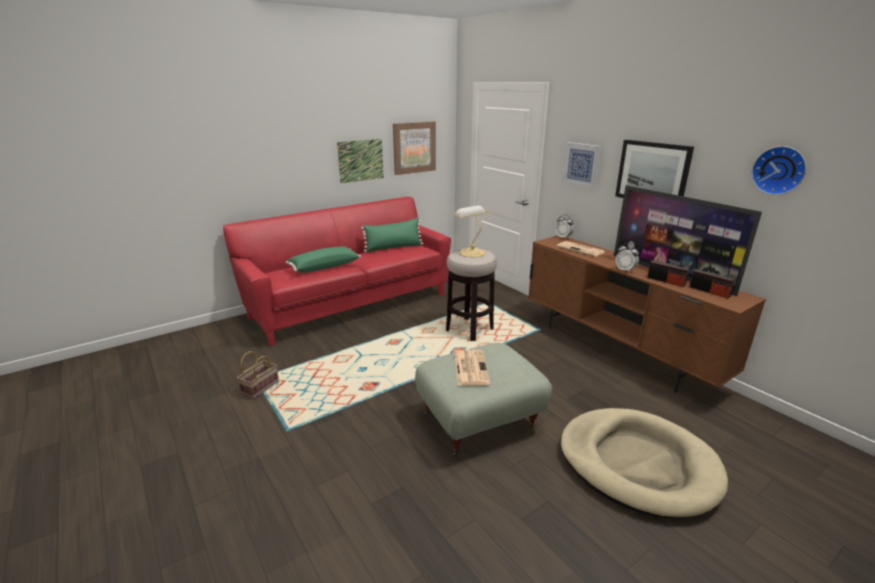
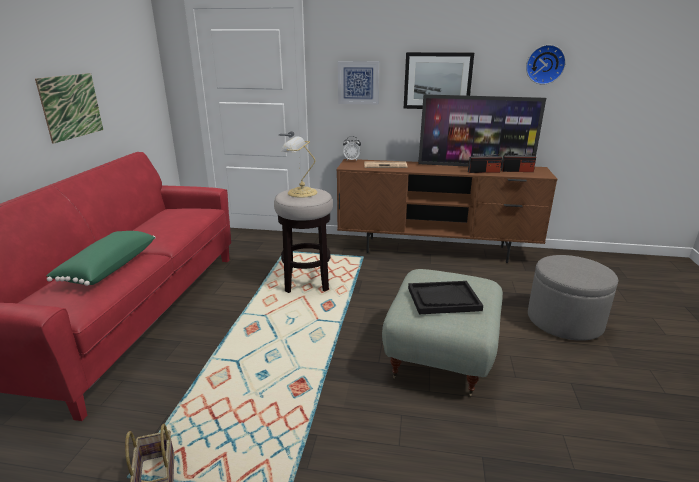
camera: 45 degrees left, 0 degrees up
green pillow [361,218,423,252] -> none
picture [393,121,436,175] -> none
newspaper [455,350,490,385] -> black tray [408,281,483,314]
beige dog bed [561,408,728,518] -> grey ottoman [528,255,618,341]
alarm clock [615,243,639,272] -> none

